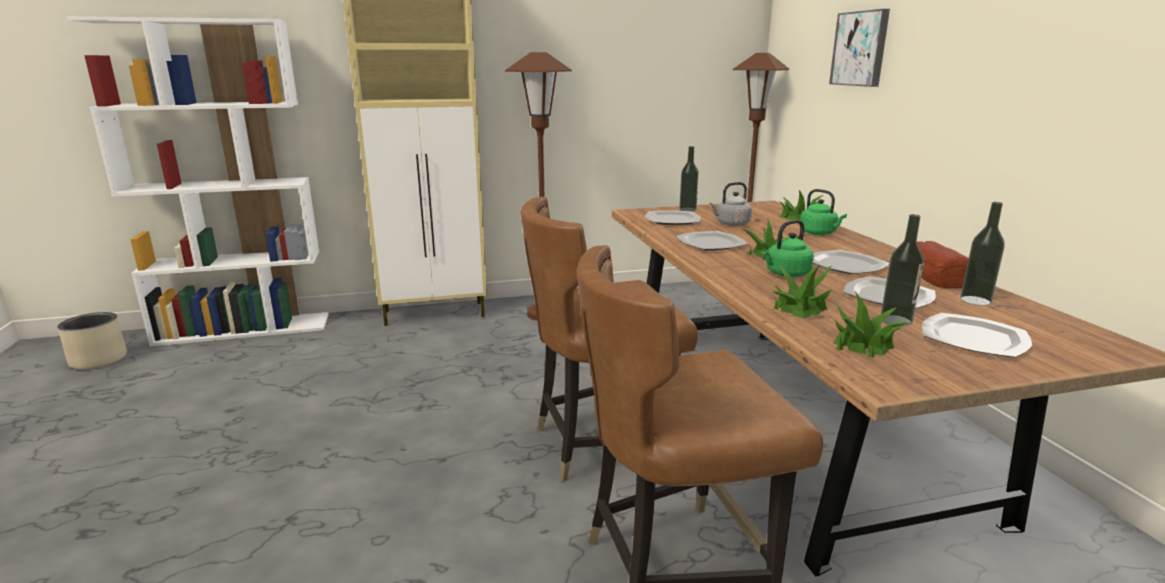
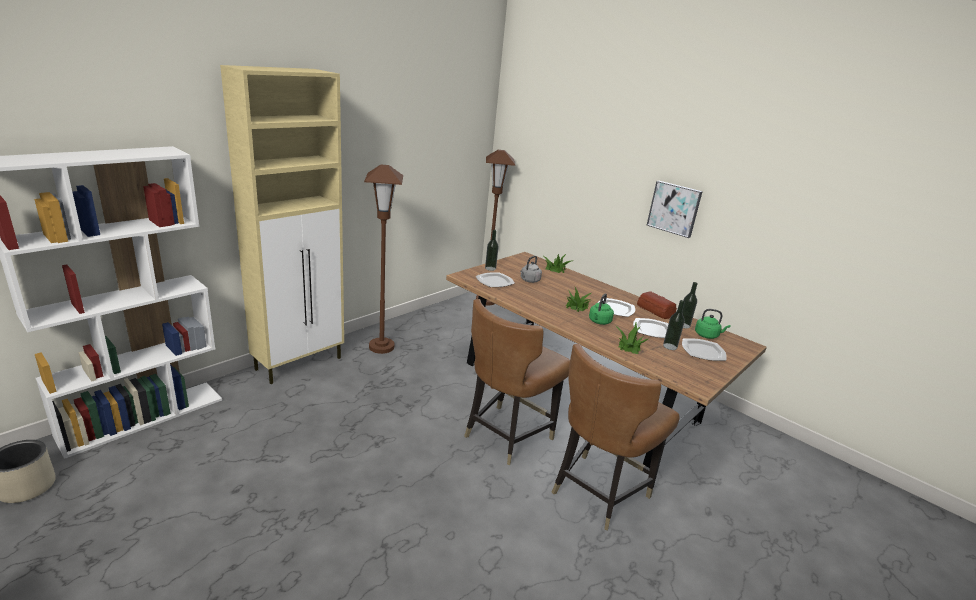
camera: 35 degrees left, 5 degrees up
plate [676,231,748,250] -> none
green kettle [800,189,847,235] -> green kettle moved to [695,309,731,339]
picture [829,9,890,87] -> picture moved to [647,181,703,238]
potted plant [833,292,911,358] -> none

